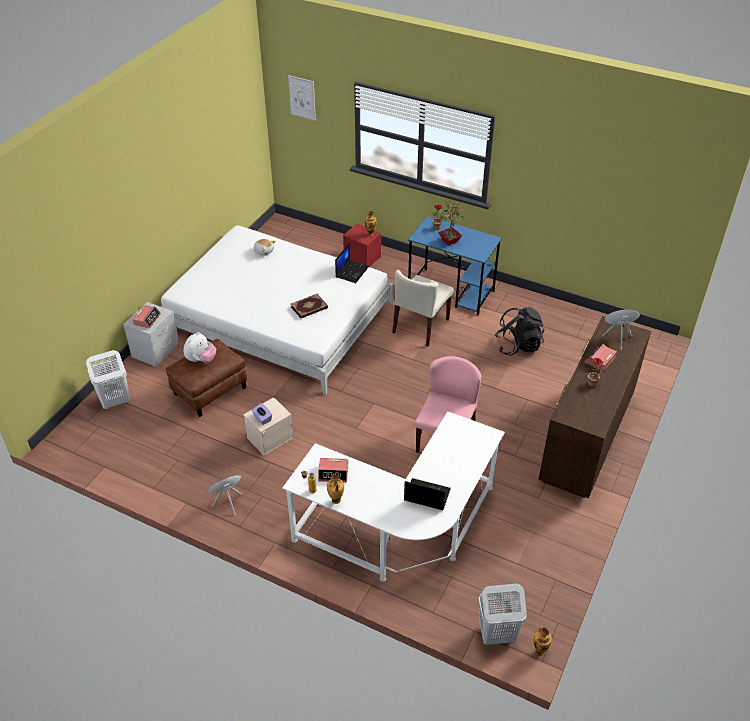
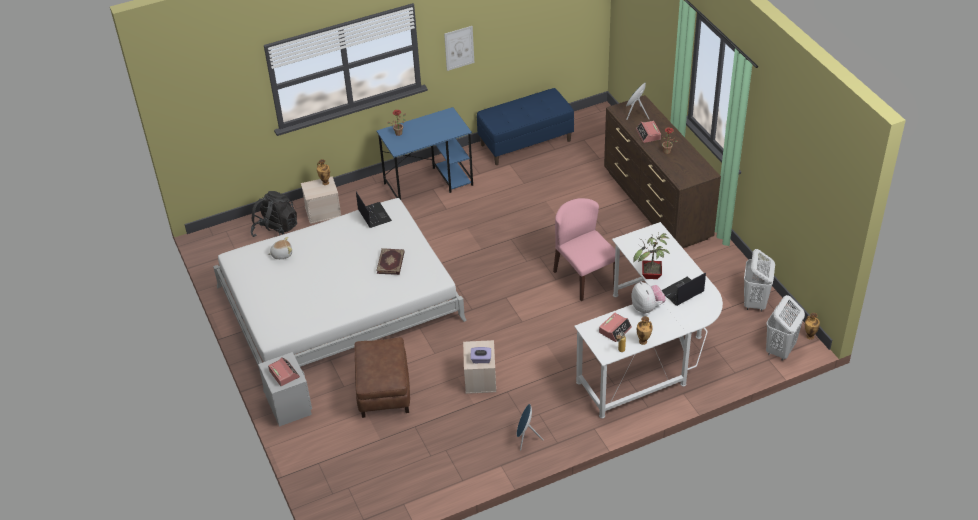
camera: 50 degrees left, 0 degrees up
white laundry basket [86,350,130,410] -> white laundry basket moved to [744,249,775,312]
plush toy [184,332,216,363] -> plush toy moved to [631,281,666,314]
picture [288,75,316,121] -> picture moved to [444,26,474,71]
red storage box [343,224,381,267] -> beige storage box [301,176,341,224]
beige chair [392,270,454,346] -> none
potted plant [434,200,466,245] -> potted plant moved to [633,232,670,279]
black backpack [495,307,545,356] -> black backpack moved to [250,191,297,237]
none -> blue bench [477,88,574,165]

